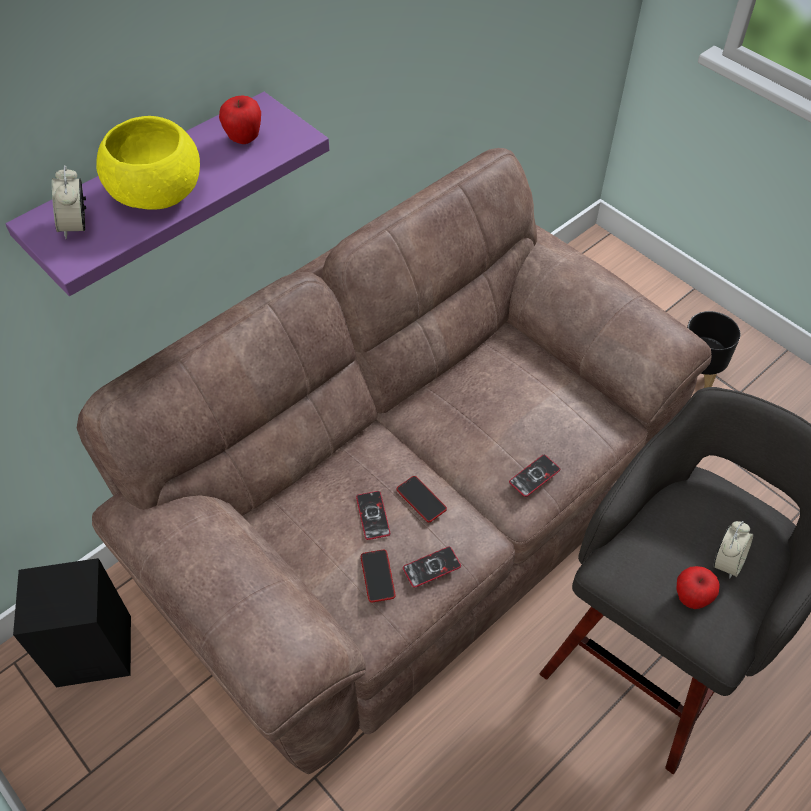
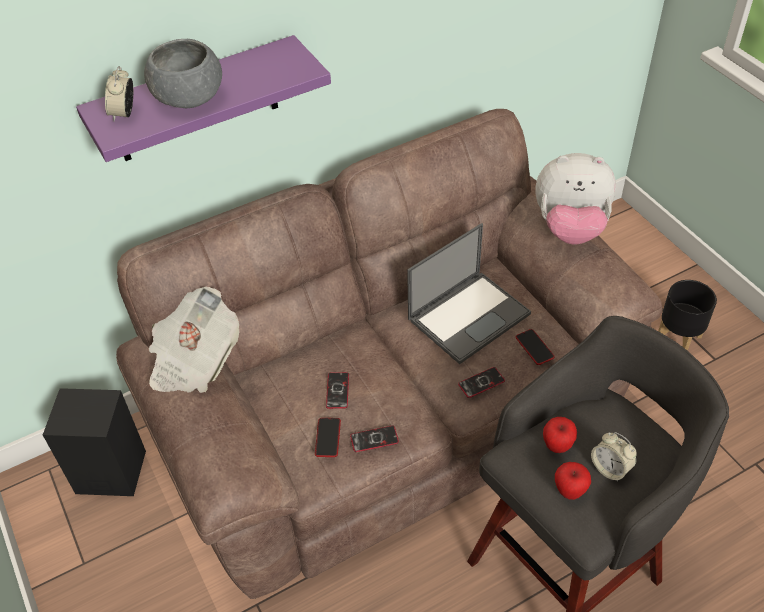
camera: 15 degrees right, 5 degrees down
yellow bowl [96,116,200,210] -> grey bowl [144,39,222,108]
apple [219,96,261,144] -> apple moved to [543,417,577,453]
phone [397,476,447,522] -> phone moved to [516,329,555,365]
alarm clock [713,521,753,579] -> alarm clock turned 90 degrees clockwise [591,432,637,482]
none -> newspaper [149,287,240,393]
none -> laptop [407,223,531,364]
none -> plush toy [535,153,616,245]

